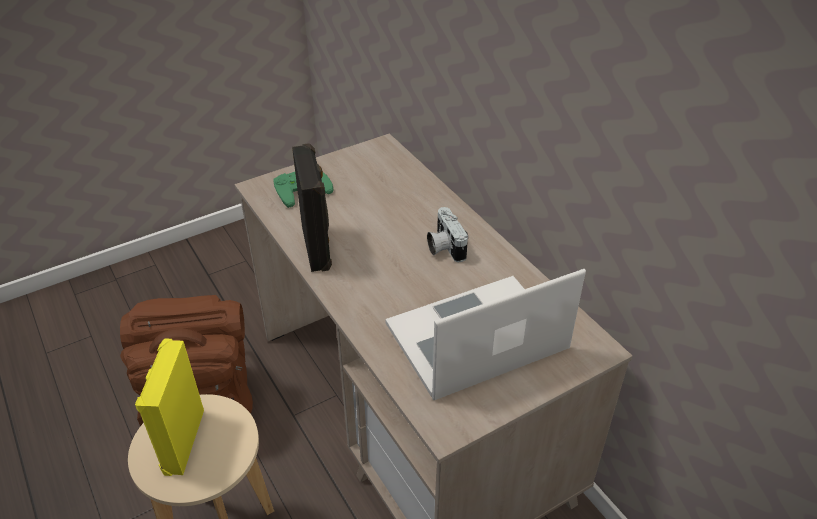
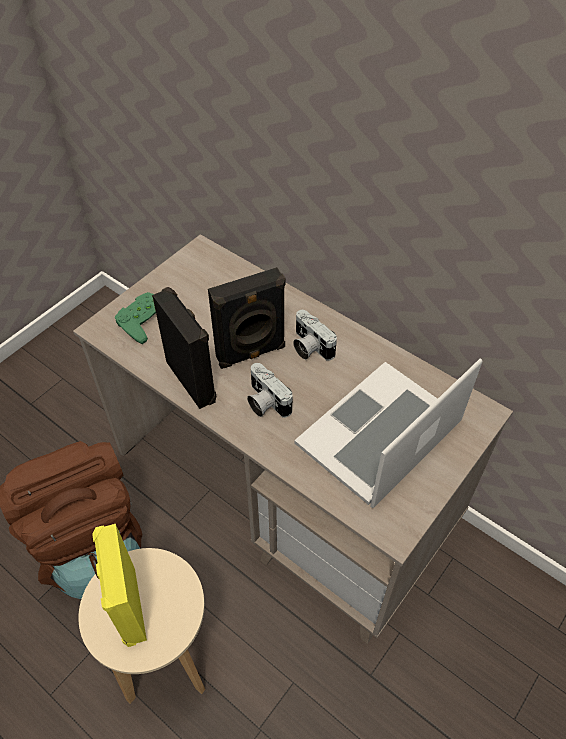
camera: 20 degrees left, 10 degrees up
none -> black speaker [208,267,285,369]
none -> camera [247,363,292,418]

